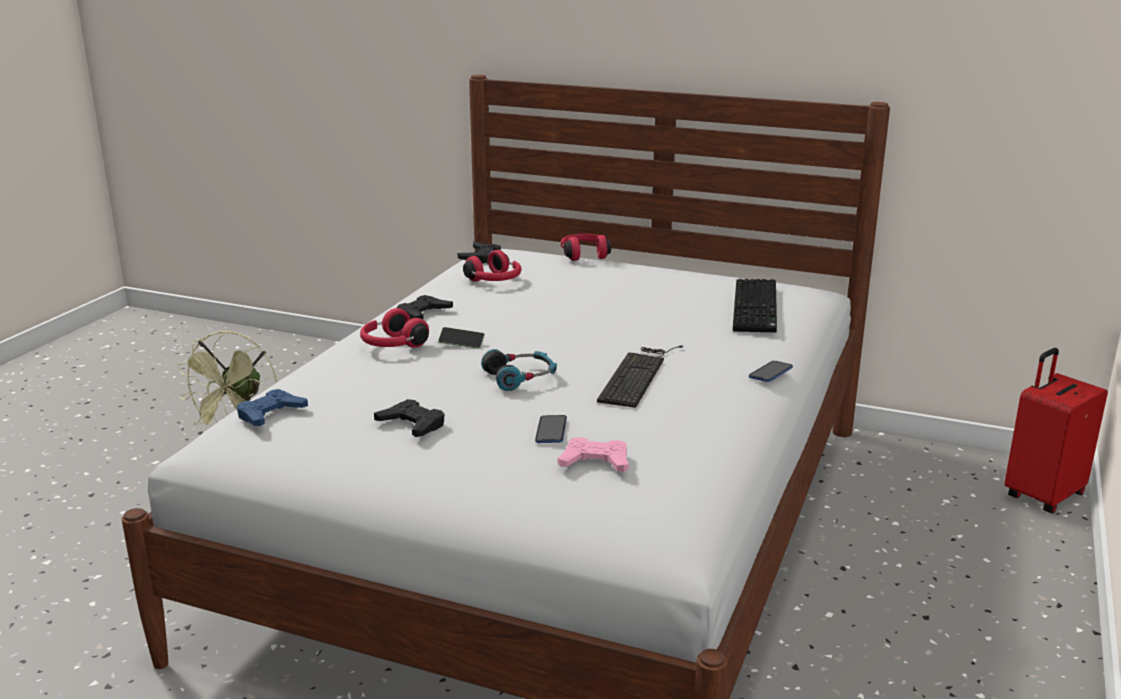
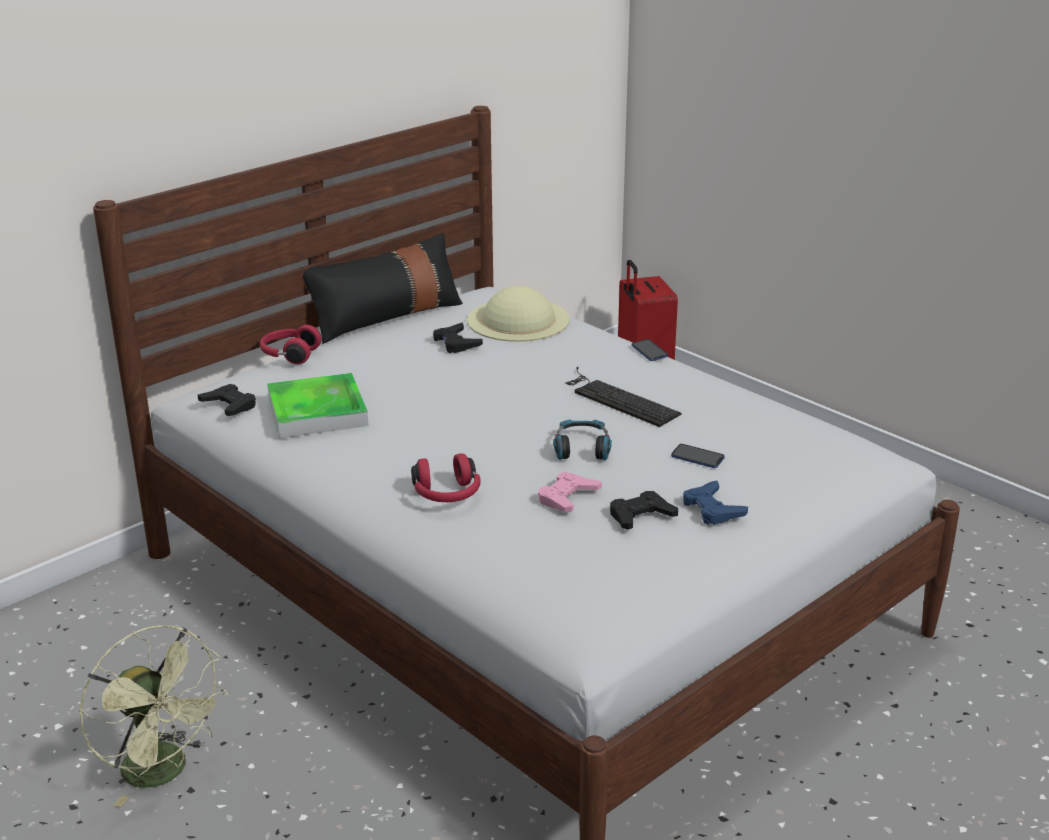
camera: 65 degrees left, 5 degrees up
blue game controller [237,389,308,426] -> blue game controller moved to [683,481,748,525]
black game controller [397,295,453,320] -> black game controller moved to [433,322,483,353]
phone [438,327,485,349] -> none
red headphones [463,250,522,282] -> tray [267,373,368,438]
pink game controller [558,437,629,472] -> pink game controller moved to [538,472,602,512]
keyboard [733,279,777,332] -> beige hat [467,286,570,342]
none -> black pillow [300,233,463,344]

